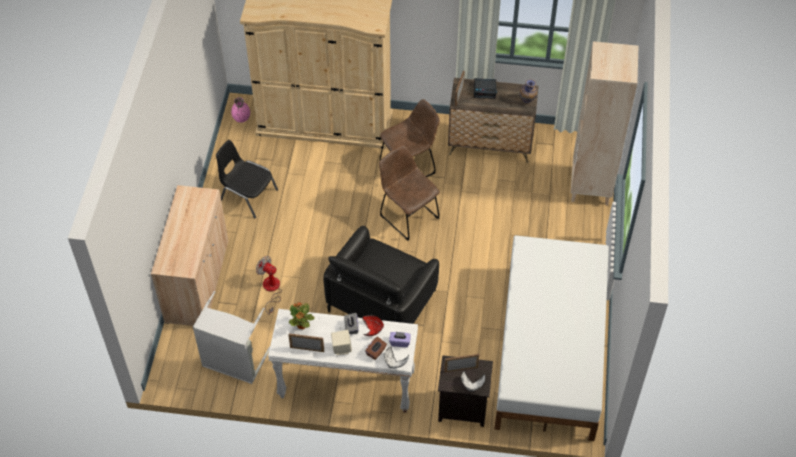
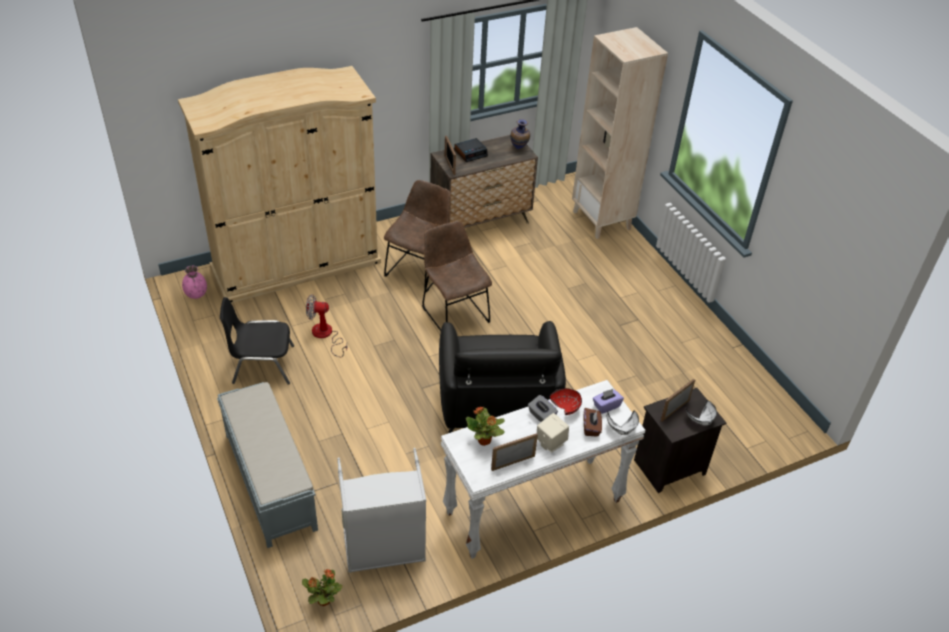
camera: 35 degrees left, 10 degrees down
beige cabinet [151,185,229,326] -> grey bench [217,382,318,548]
fan [256,256,282,315] -> fan moved to [306,294,348,357]
brown chair [379,145,440,240] -> brown chair turned 45 degrees clockwise [422,221,492,331]
white bed [494,235,609,441] -> none
none -> potted plant [302,569,343,606]

